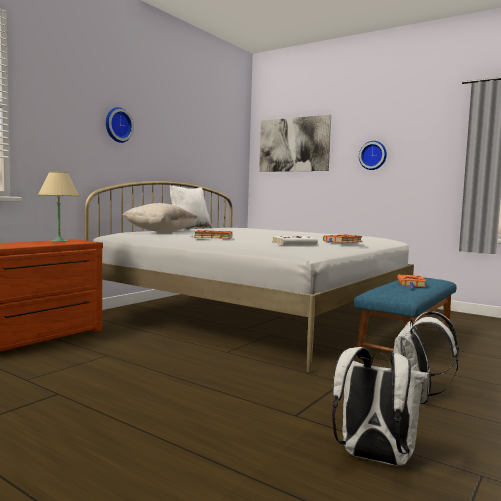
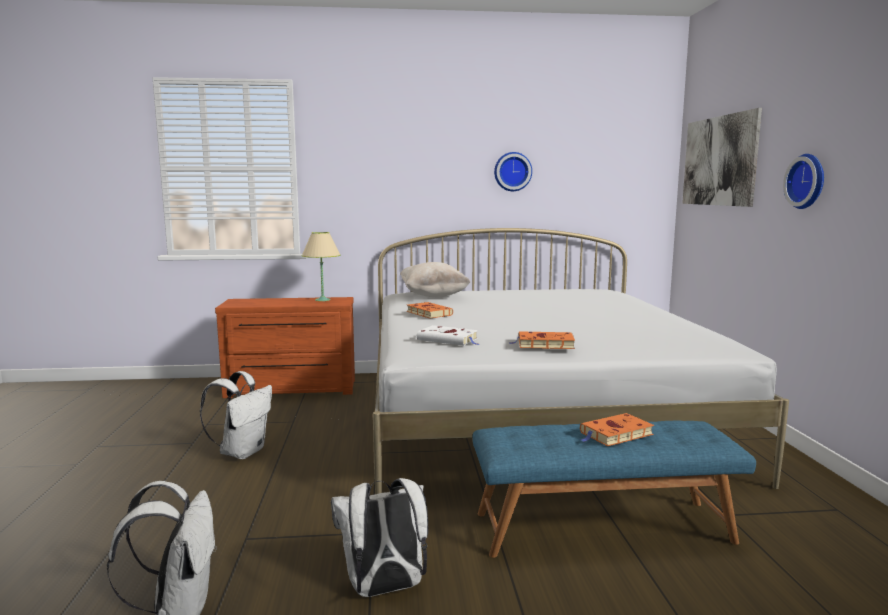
camera: 50 degrees right, 5 degrees up
wall clock [106,107,134,143] -> wall clock moved to [494,152,532,191]
white pillow [170,186,212,229] -> none
none -> white backpack [200,371,272,459]

